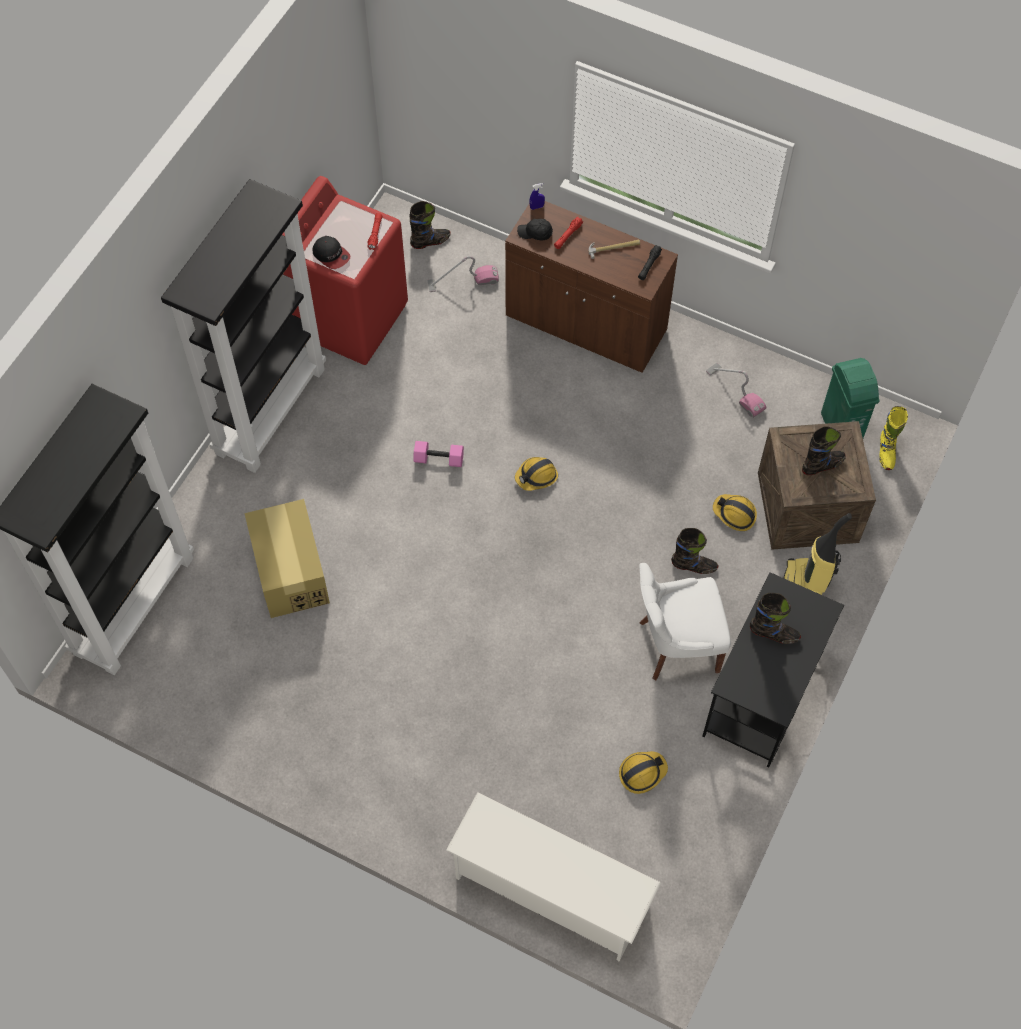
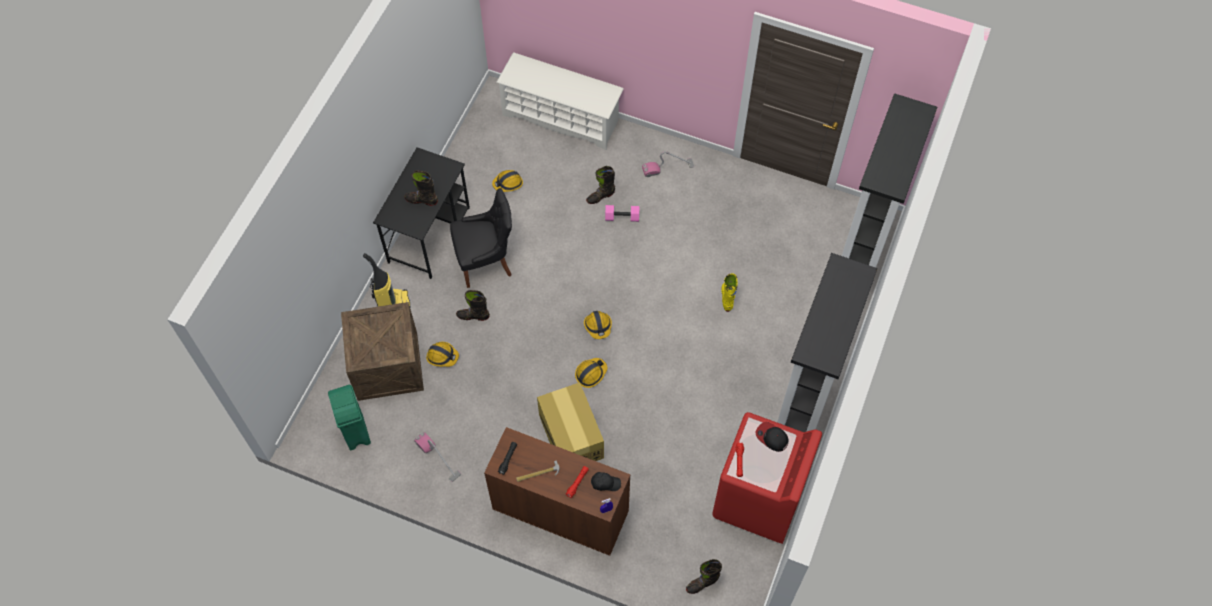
camera: 175 degrees right, 0 degrees up
cardboard box [244,499,330,618] -> cardboard box moved to [537,382,604,461]
pink dumbbell [413,441,464,467] -> pink dumbbell moved to [605,205,639,222]
vacuum cleaner [428,256,499,292] -> vacuum cleaner moved to [642,151,694,177]
white chair [639,563,731,680] -> black chair [450,188,512,288]
black boot [802,426,846,475] -> black boot moved to [586,166,615,204]
yellow boot [879,406,908,470] -> yellow boot moved to [721,273,738,312]
none -> hard hat [584,311,612,339]

